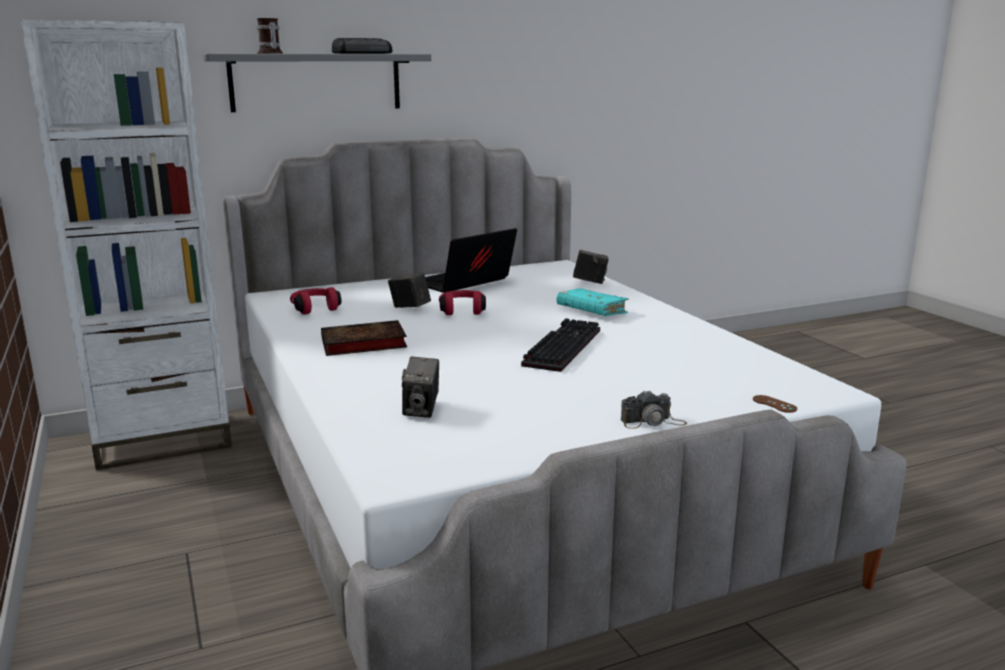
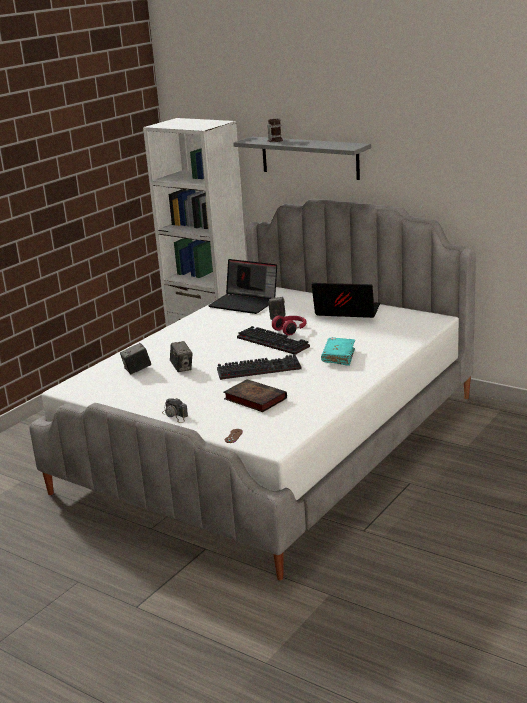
camera: 60 degrees right, 5 degrees up
red headphones [290,287,341,315] -> laptop [208,259,277,314]
book [321,320,407,356] -> book moved to [223,379,287,412]
radio [332,38,393,54] -> none
camera [573,250,608,284] -> camera moved to [170,341,193,372]
none -> keyboard [237,326,310,355]

